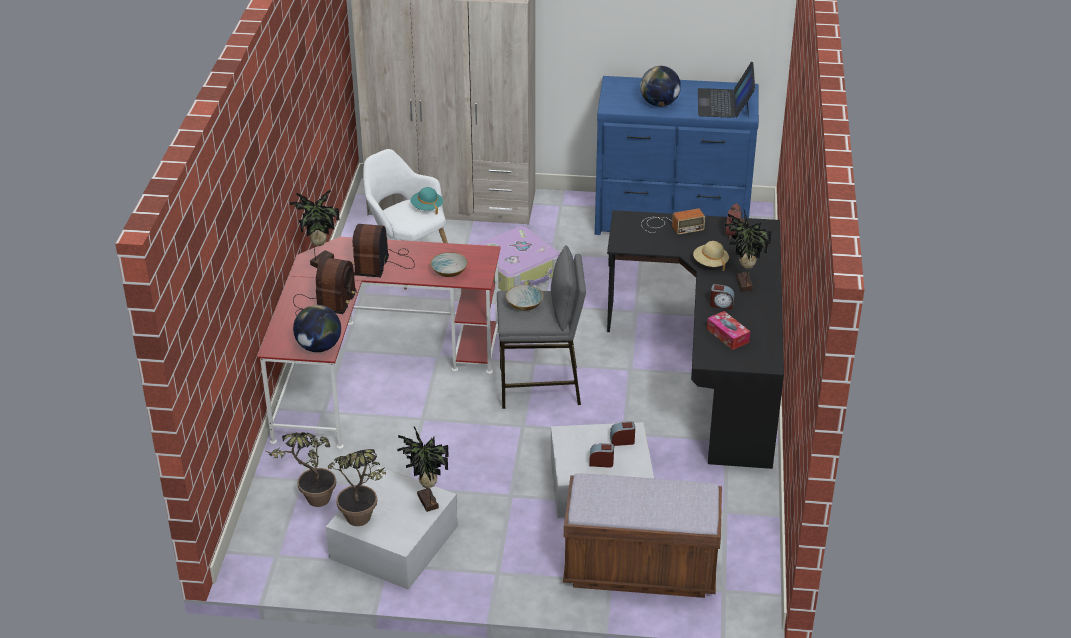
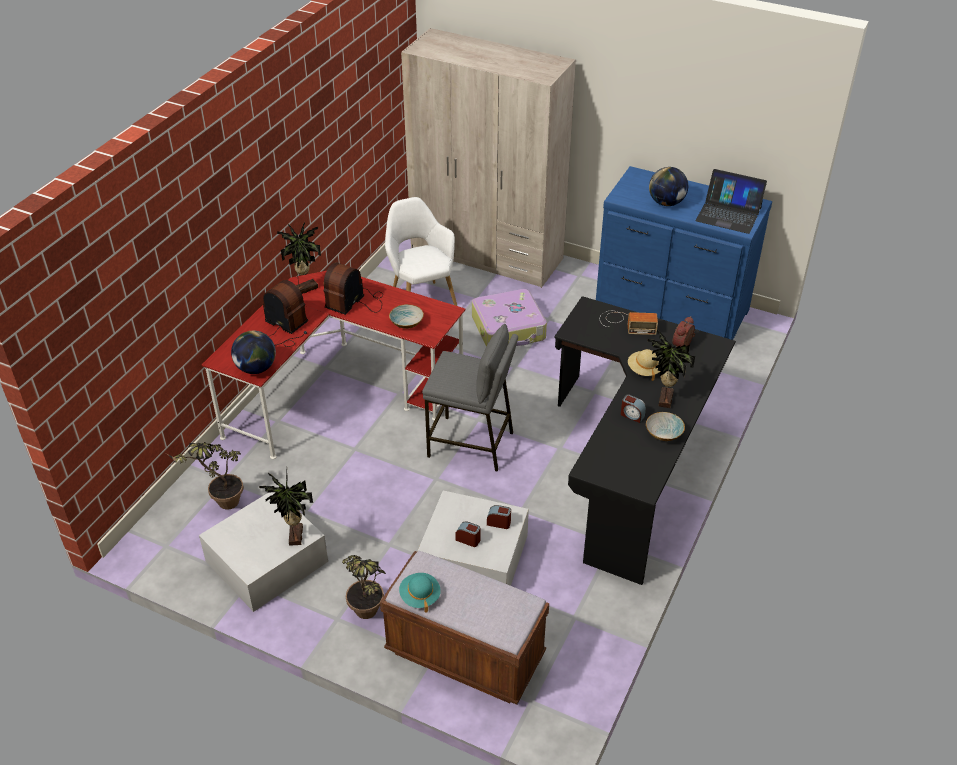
camera: 20 degrees right, 5 degrees up
radio [293,257,357,316] -> radio turned 90 degrees counterclockwise [263,280,308,347]
potted plant [328,449,386,526] -> potted plant moved to [342,555,386,619]
turquoise hat [410,187,443,214] -> turquoise hat moved to [399,573,441,612]
bowl [506,285,544,311] -> bowl moved to [646,412,685,441]
laptop [698,62,755,118] -> laptop turned 90 degrees counterclockwise [696,169,767,234]
tissue box [707,311,750,350] -> none

